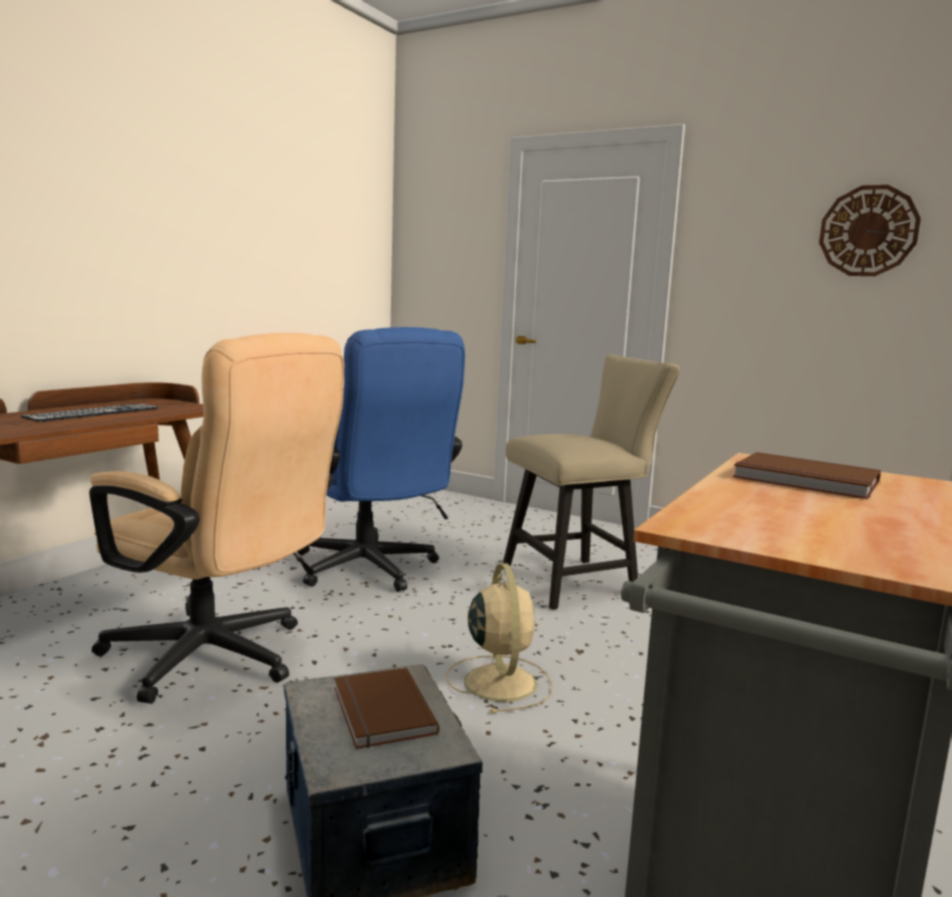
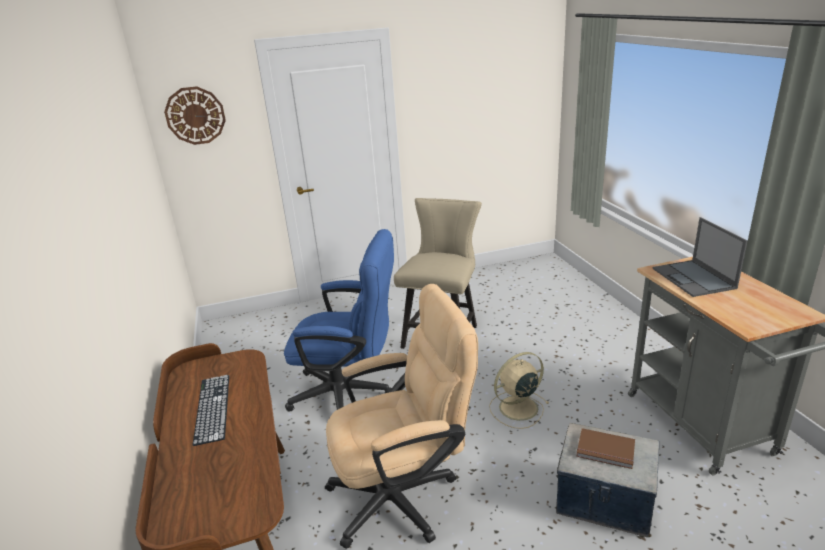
camera: 45 degrees left, 15 degrees up
beige fan [446,563,553,714] -> beige fan turned 60 degrees counterclockwise [489,352,549,429]
brown book [733,452,881,499] -> laptop [653,217,748,297]
wall clock [819,185,921,276] -> wall clock moved to [164,86,226,145]

